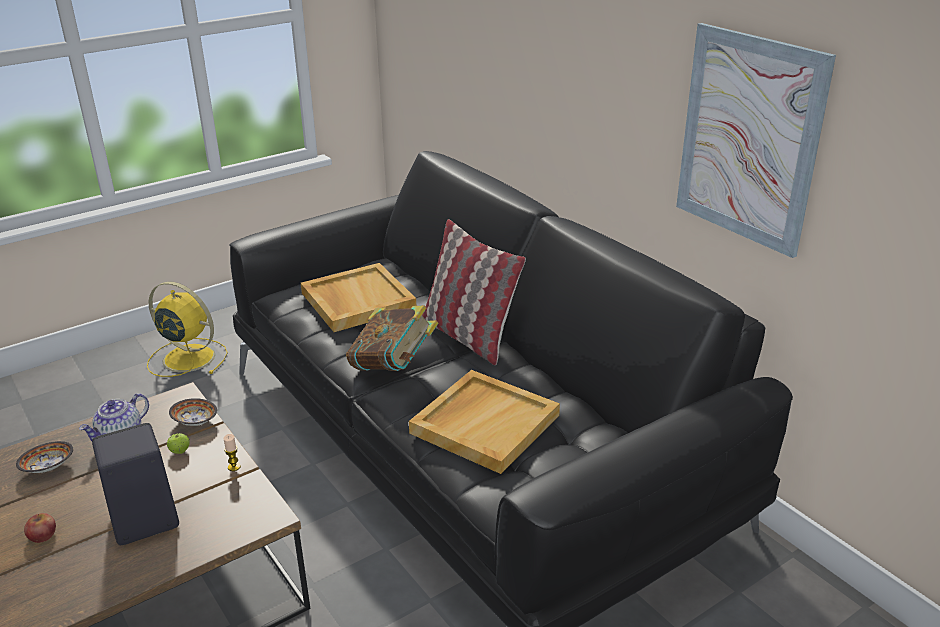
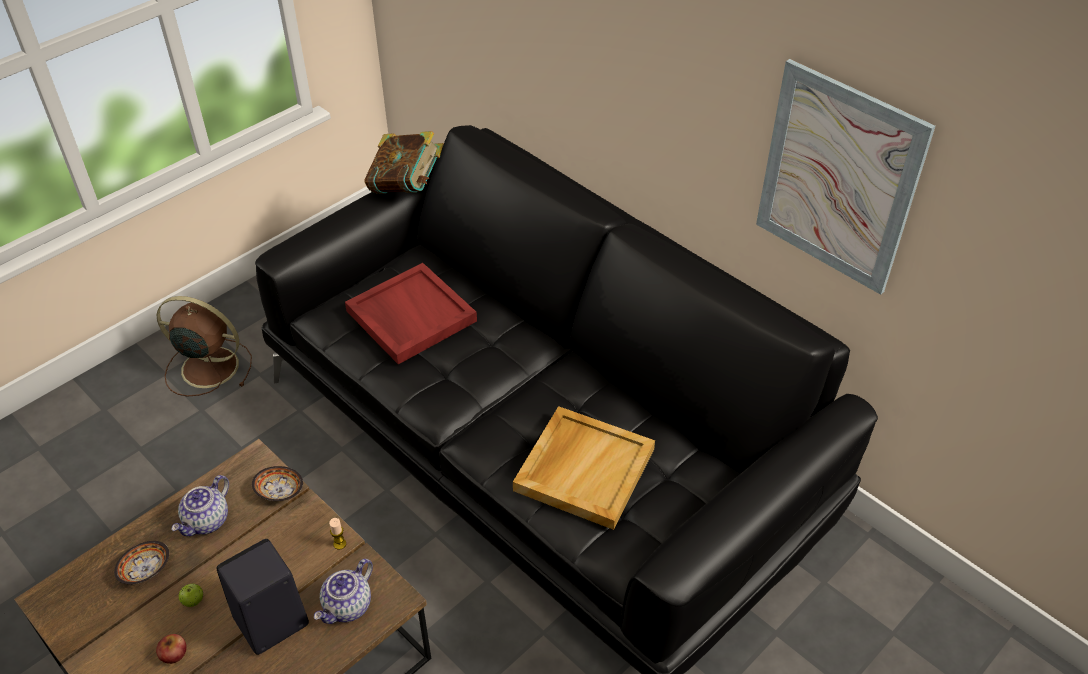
camera: 10 degrees left, 15 degrees up
yellow fan [147,281,228,377] -> brown fan [157,296,252,397]
apple [167,433,190,454] -> apple moved to [179,583,203,607]
beige tray [301,263,416,332] -> red tray [345,263,477,364]
book [346,305,438,371] -> book moved to [365,131,444,194]
pillow [422,219,526,365] -> none
none -> teapot [314,559,373,624]

